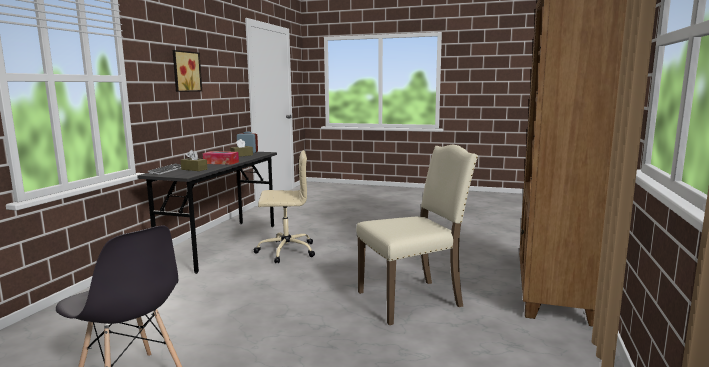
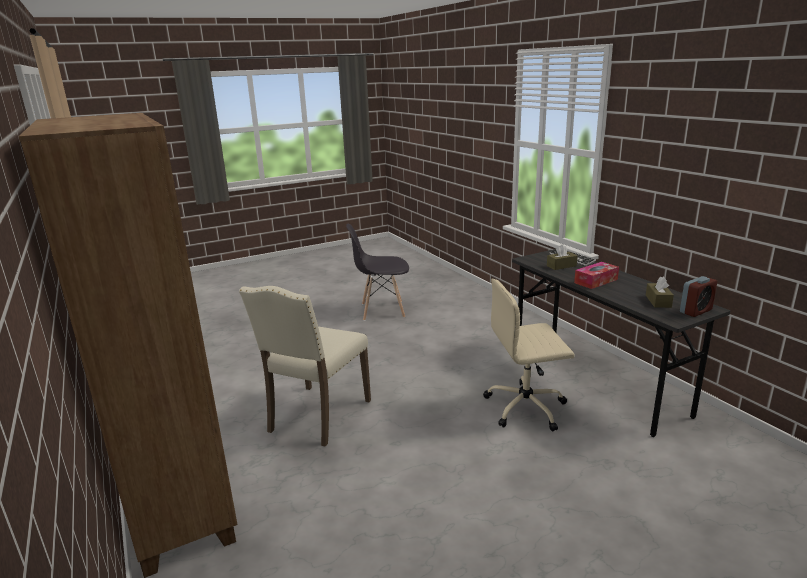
camera: 135 degrees right, 10 degrees up
picture [173,50,202,92] -> none
beige office chair [254,150,315,263] -> beige office chair turned 45 degrees clockwise [483,279,575,432]

